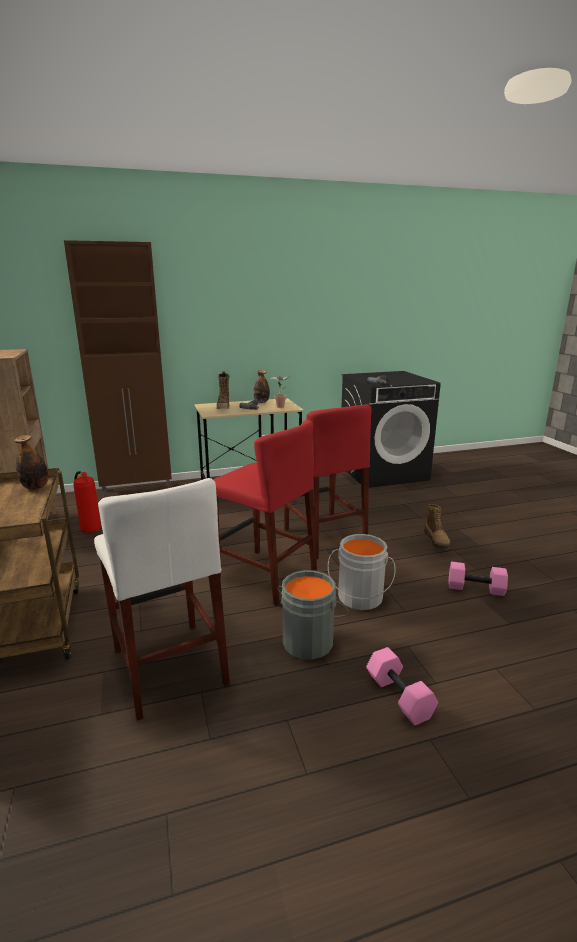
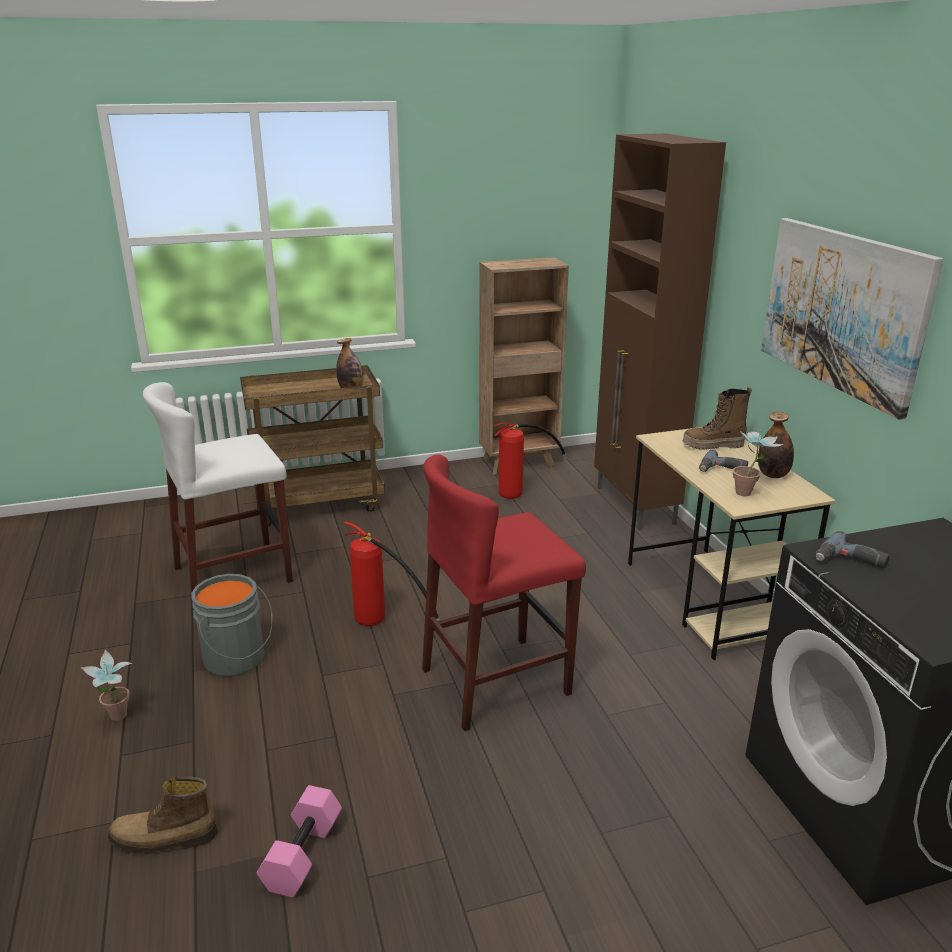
camera: 90 degrees right, 5 degrees up
red stool [213,420,317,606] -> fire extinguisher [344,521,440,626]
grey bucket [328,534,396,610] -> none
pink dumbbell [366,647,438,725] -> potted plant [81,650,132,721]
boot [424,504,451,550] -> boot moved to [108,776,218,854]
none -> picture [761,218,943,420]

